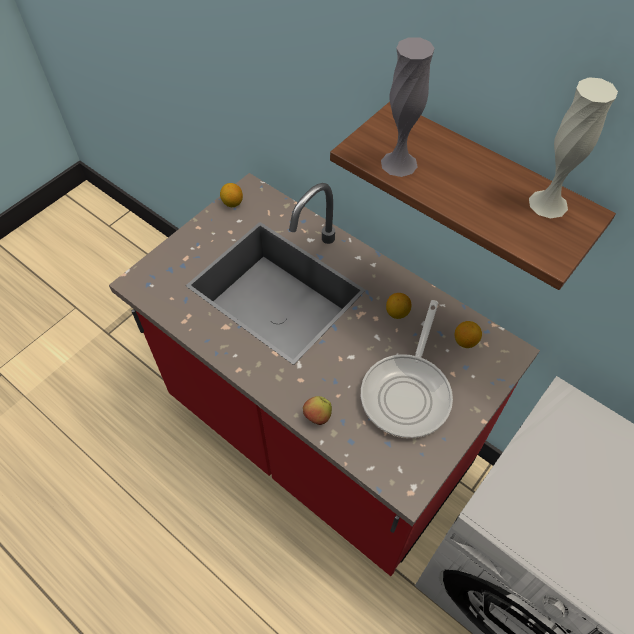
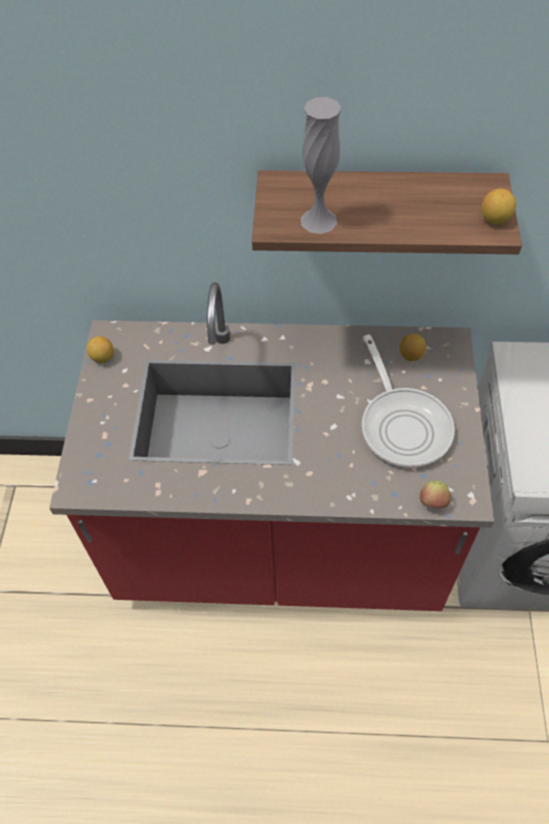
camera: 35 degrees left, 0 degrees up
apple [303,396,332,425] -> apple moved to [420,481,451,508]
lemon [386,293,411,319] -> lemon moved to [481,188,516,225]
white vase [529,77,618,219] -> none

